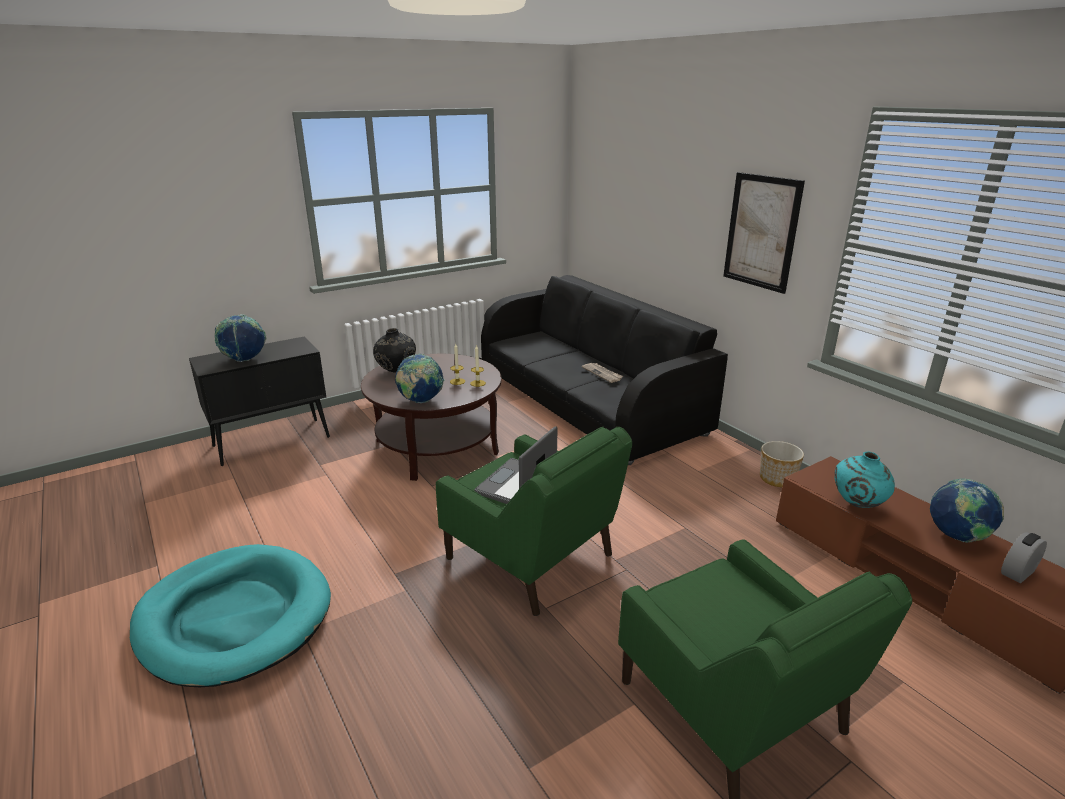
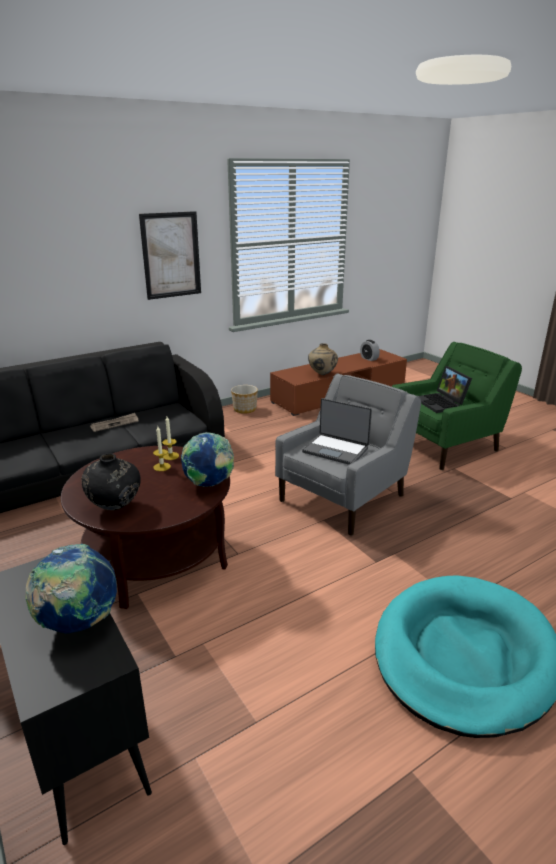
camera: 90 degrees left, 0 degrees up
green armchair [436,427,632,616] -> grey armchair [275,374,421,535]
turquoise vase [834,451,895,508] -> beige vase [308,343,338,375]
globe [930,478,1004,543] -> none
none -> laptop [419,366,472,413]

